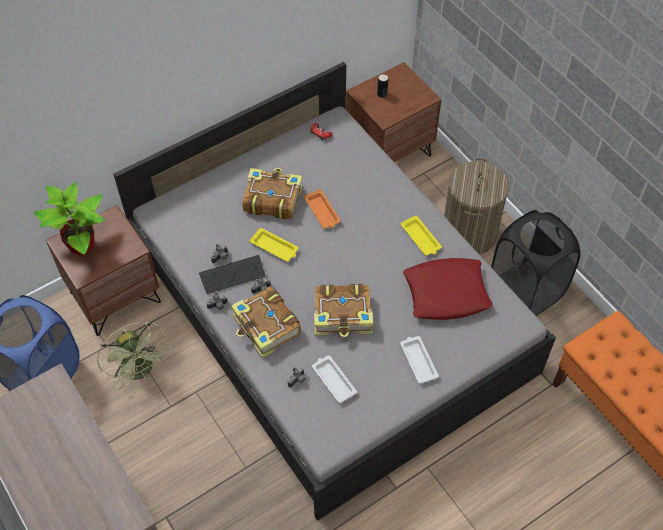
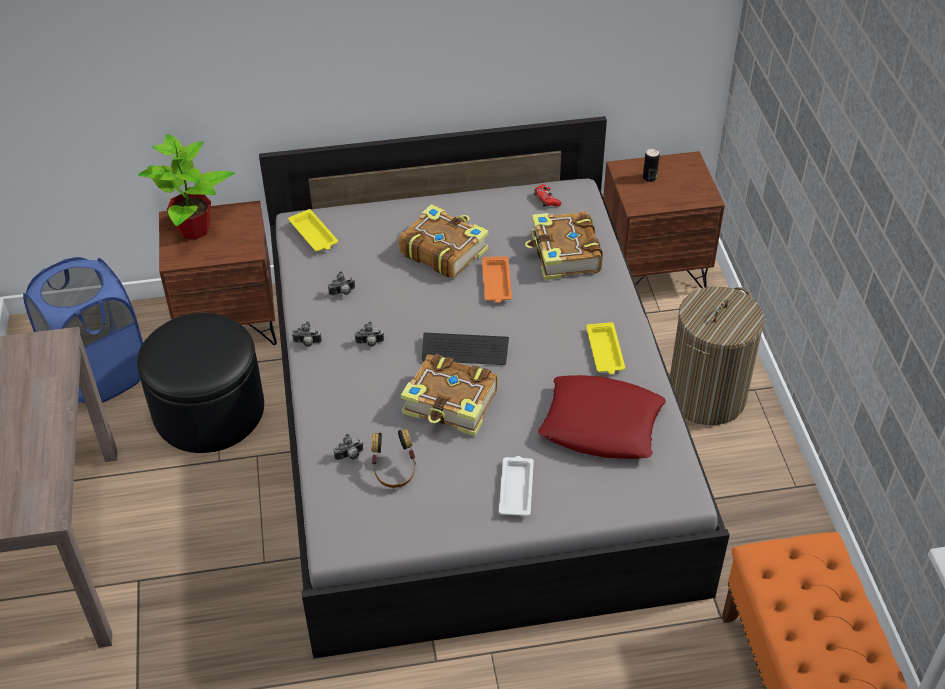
camera: 25 degrees right, 10 degrees down
green fan [97,321,171,389] -> black ottoman [137,313,264,453]
keyboard [199,255,265,294] -> keyboard moved to [422,333,509,365]
book [231,287,301,358] -> book moved to [525,211,603,280]
yellow tray [250,228,298,262] -> yellow tray moved to [288,209,338,251]
white tray [312,356,357,403] -> headphones [372,429,416,488]
black laundry basket [491,210,580,316] -> none

